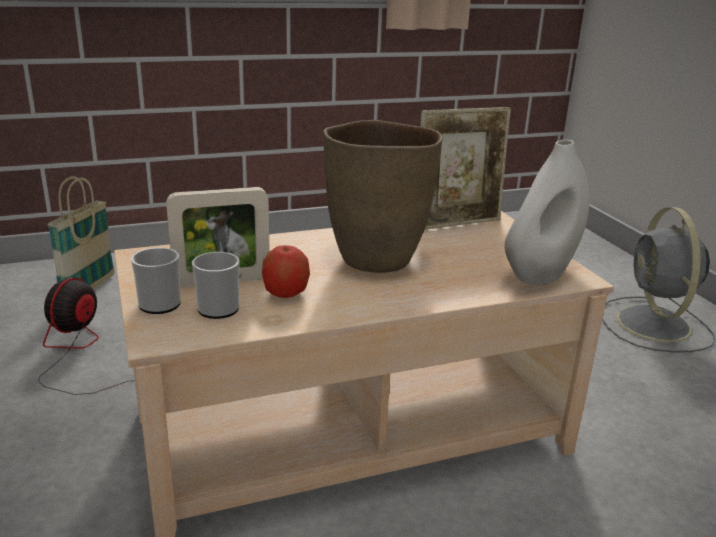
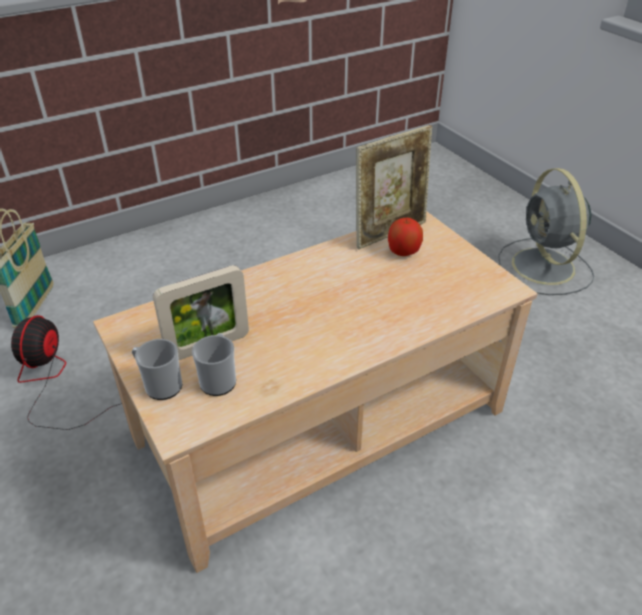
camera: 10 degrees left, 15 degrees up
apple [262,245,310,298] -> apple moved to [388,218,423,256]
brown vase [323,120,443,273] -> none
white vase [504,139,589,285] -> none

